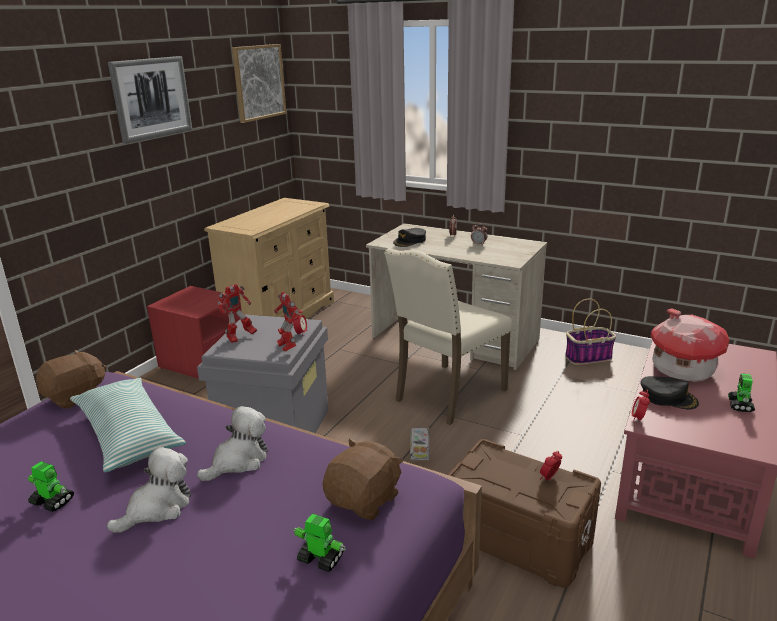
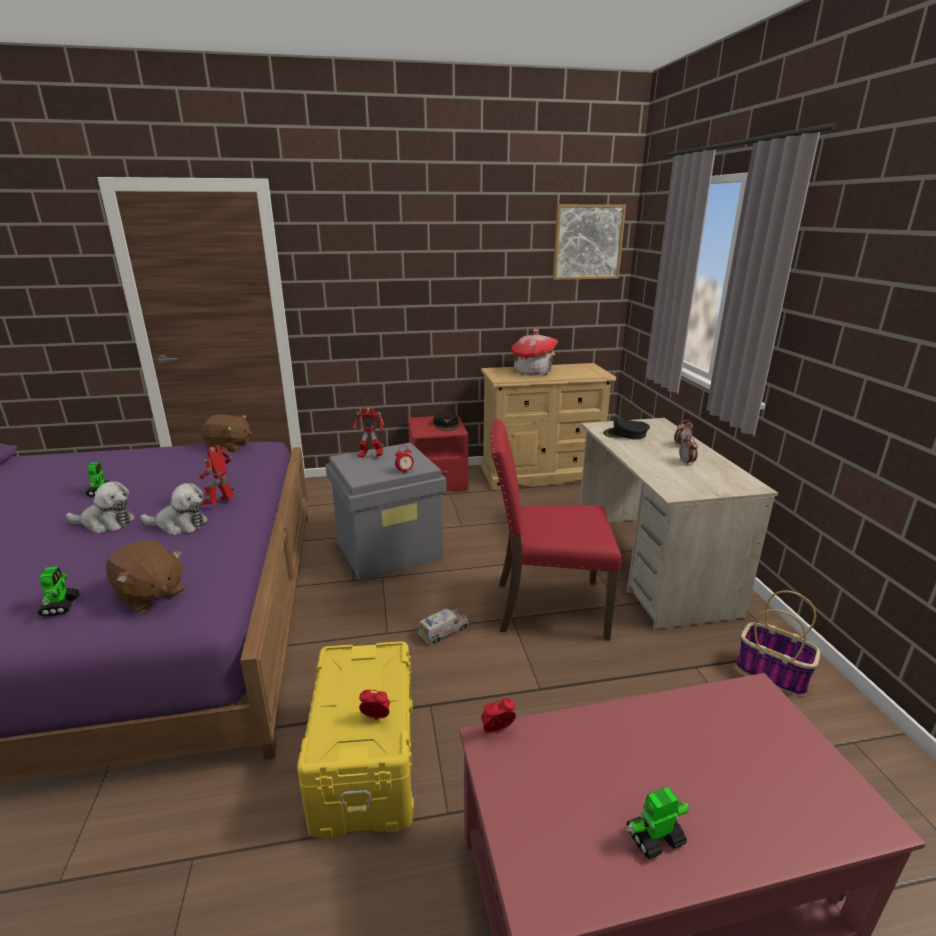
camera: 50 degrees right, 0 degrees up
pillow [70,378,186,472] -> none
picture [108,56,192,144] -> none
toy robot [274,291,299,351] -> toy robot moved to [199,445,235,505]
brown plush toy [322,439,403,520] -> brown plush toy turned 45 degrees clockwise [106,540,184,613]
beige chair [384,248,512,425] -> red chair [490,419,622,641]
brown storage box [448,439,601,588] -> yellow storage box [297,641,414,839]
black cap [640,376,699,409] -> black cap moved to [433,412,459,431]
toy house [651,308,730,382] -> toy house moved to [511,329,558,375]

